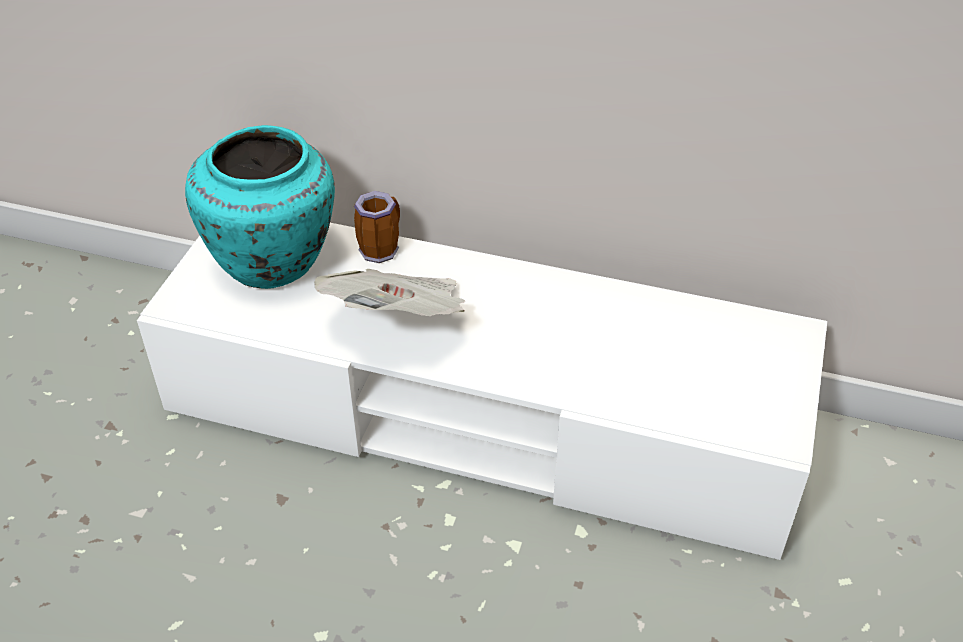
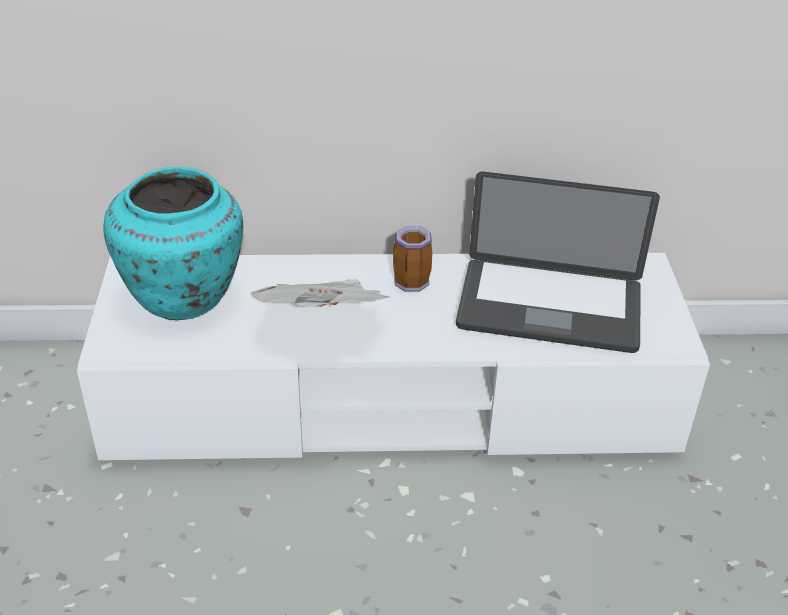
camera: 20 degrees left, 5 degrees down
mug [354,191,400,263] -> mug moved to [393,226,432,292]
none -> laptop [456,172,660,353]

